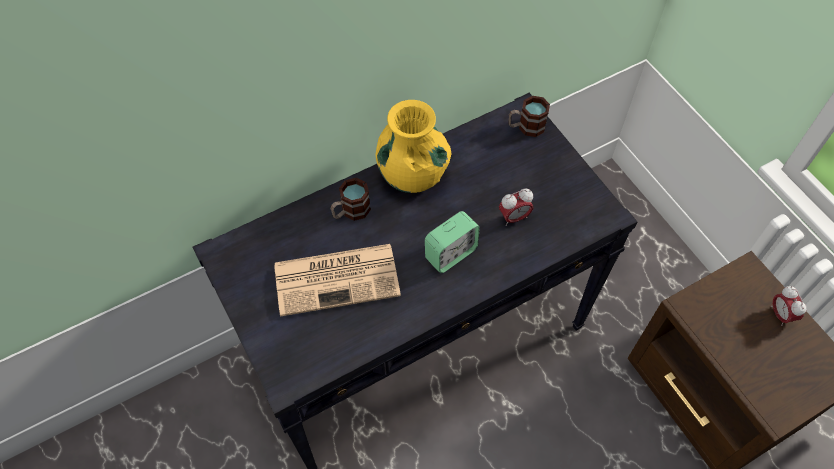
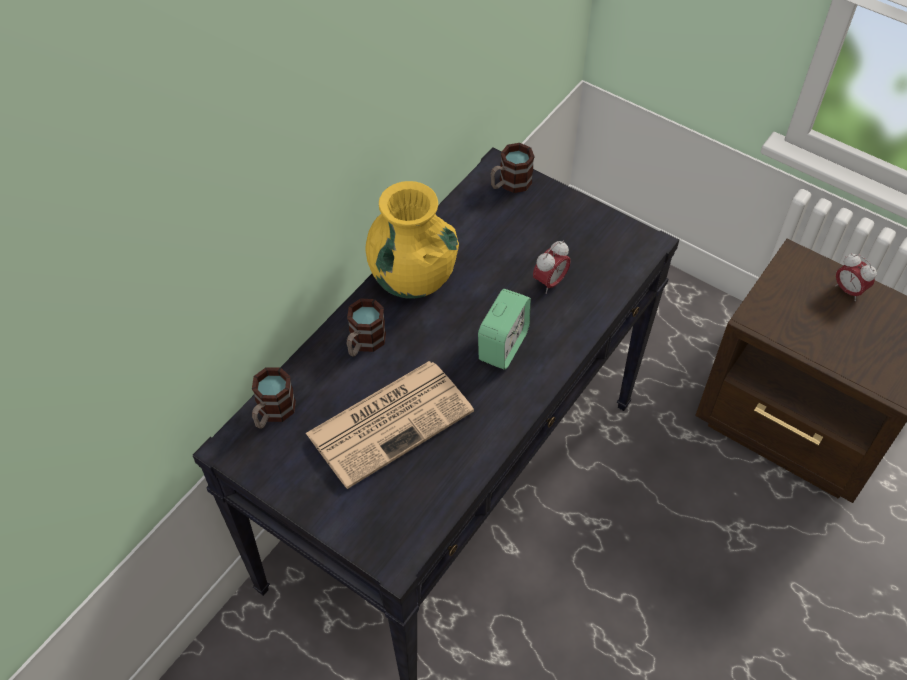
camera: 25 degrees left, 5 degrees down
none -> mug [252,367,296,429]

